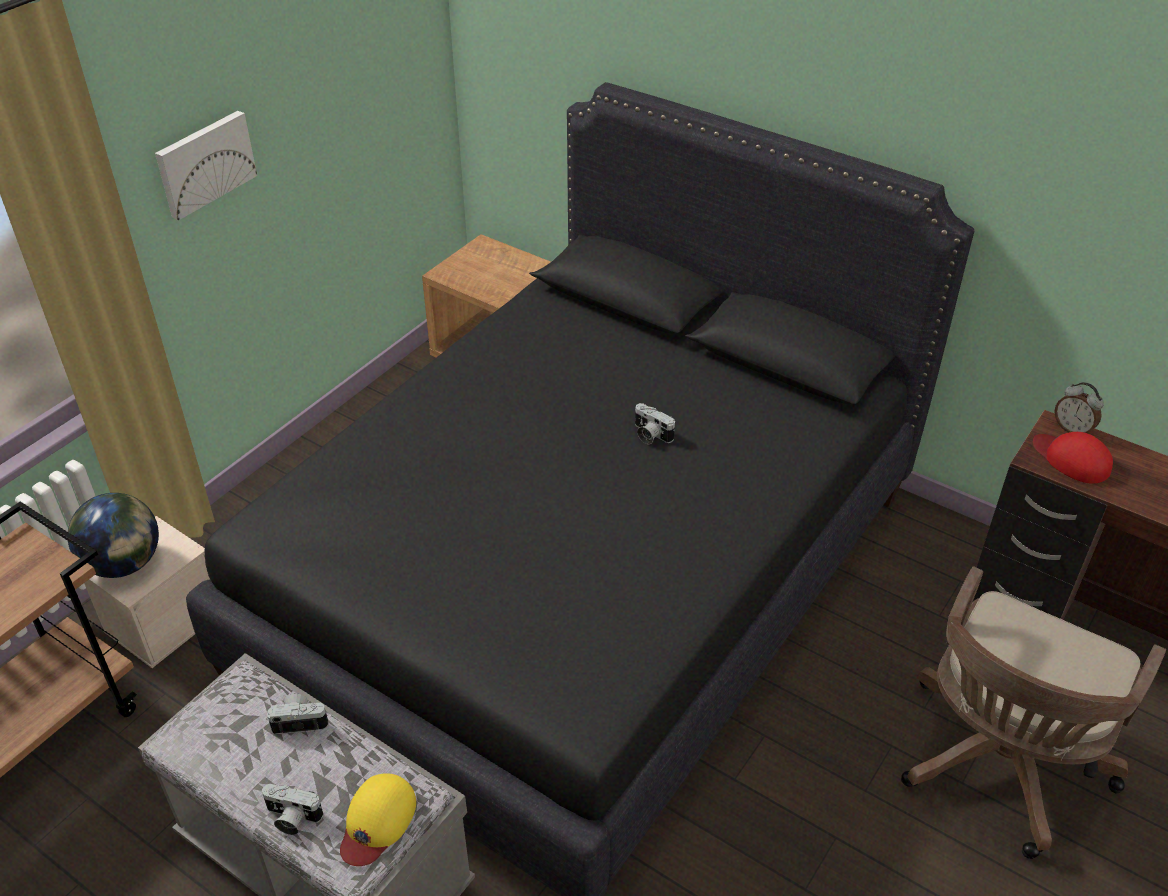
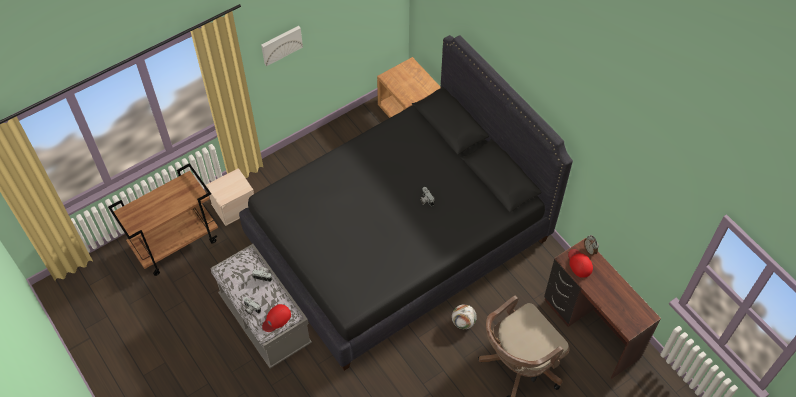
camera: 20 degrees right, 15 degrees up
globe [68,493,159,578] -> none
yellow cap [340,773,416,866] -> red cap [262,304,291,332]
none -> football [452,304,477,329]

